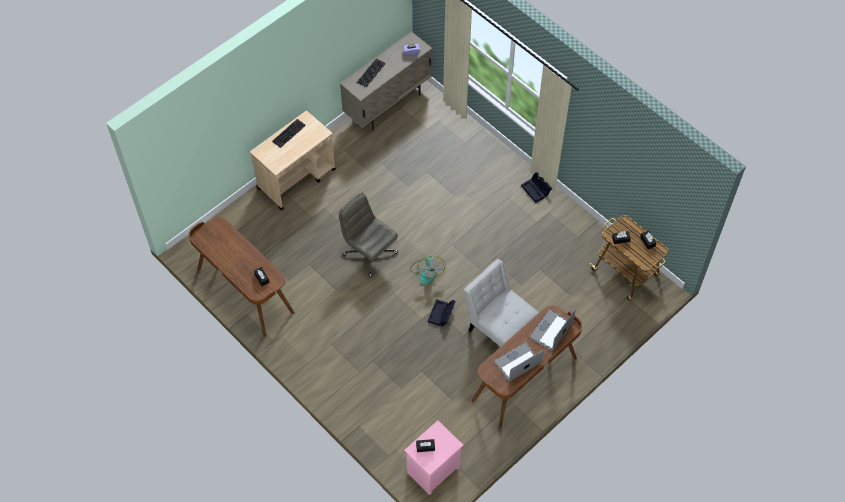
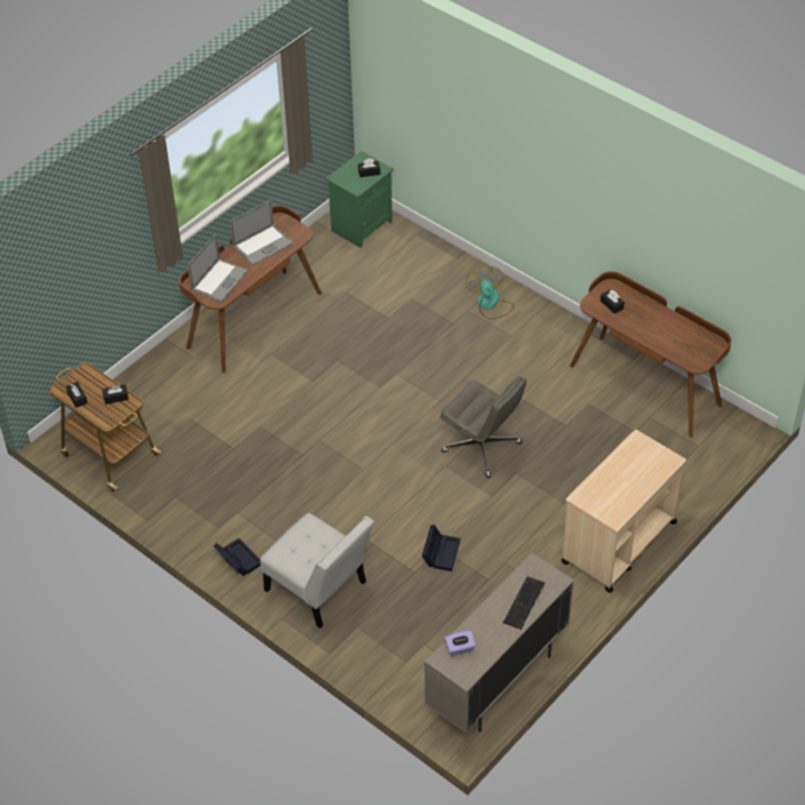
camera: 175 degrees right, 10 degrees down
keyboard [272,119,306,148] -> none
pink nightstand [404,421,463,495] -> green nightstand [325,151,394,248]
fan [410,256,446,285] -> fan moved to [465,266,514,319]
black storage box [428,299,456,326] -> black storage box moved to [422,525,460,571]
white chair [464,259,539,347] -> white chair moved to [260,513,374,628]

